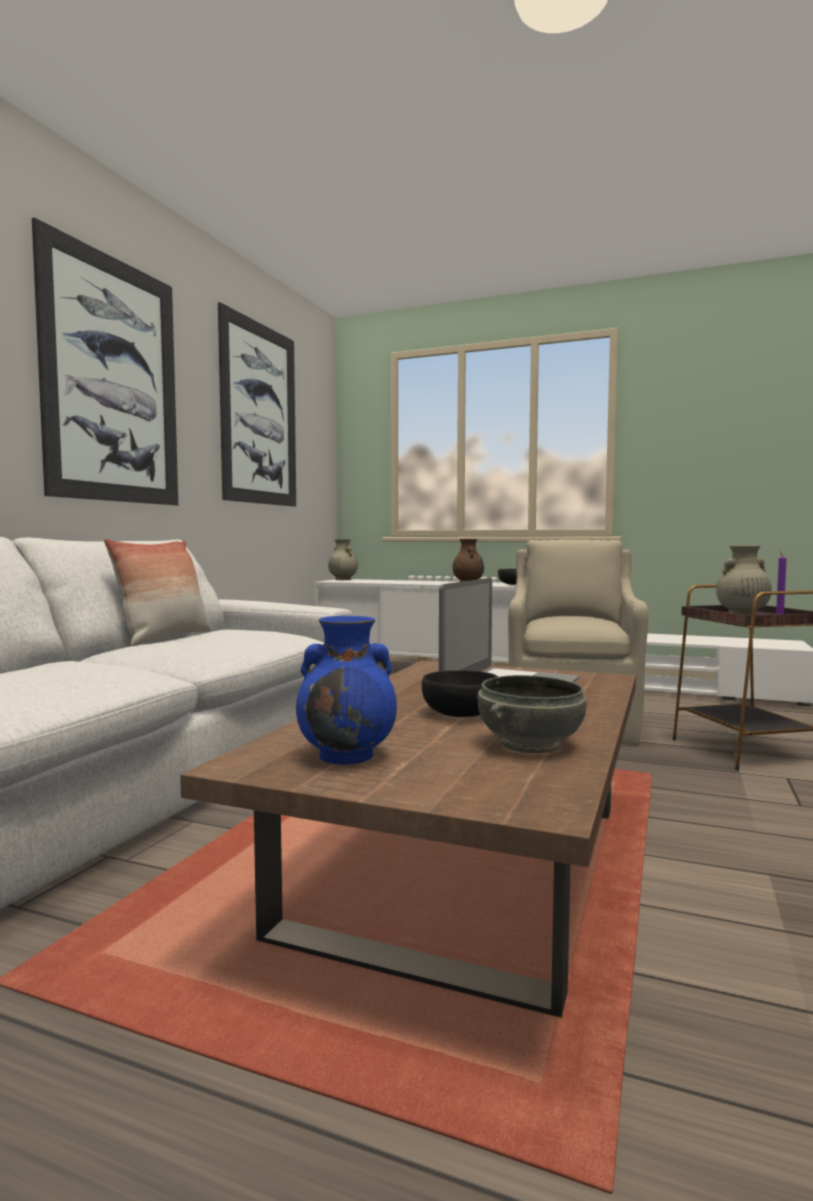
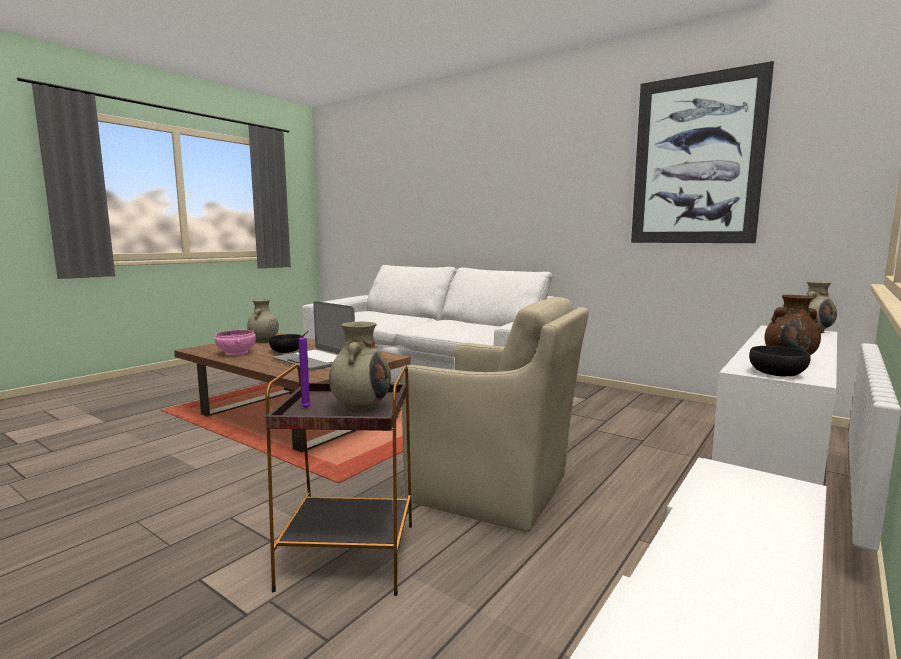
camera: 105 degrees right, 5 degrees up
picture [32,218,178,506] -> none
pillow [104,539,211,646] -> none
blue vase [296,616,397,764] -> beige vase [247,299,279,342]
grey bowl [477,675,586,753] -> pink bowl [215,330,256,356]

